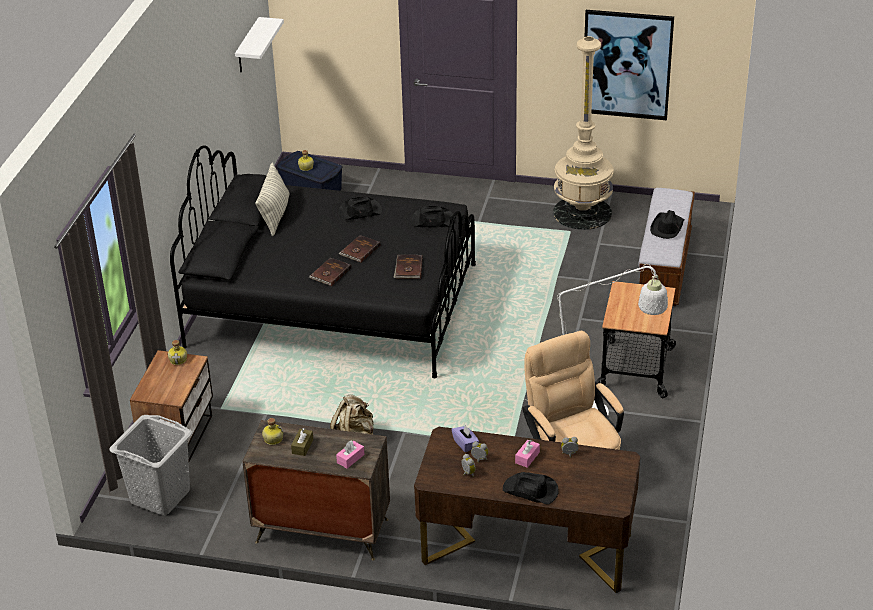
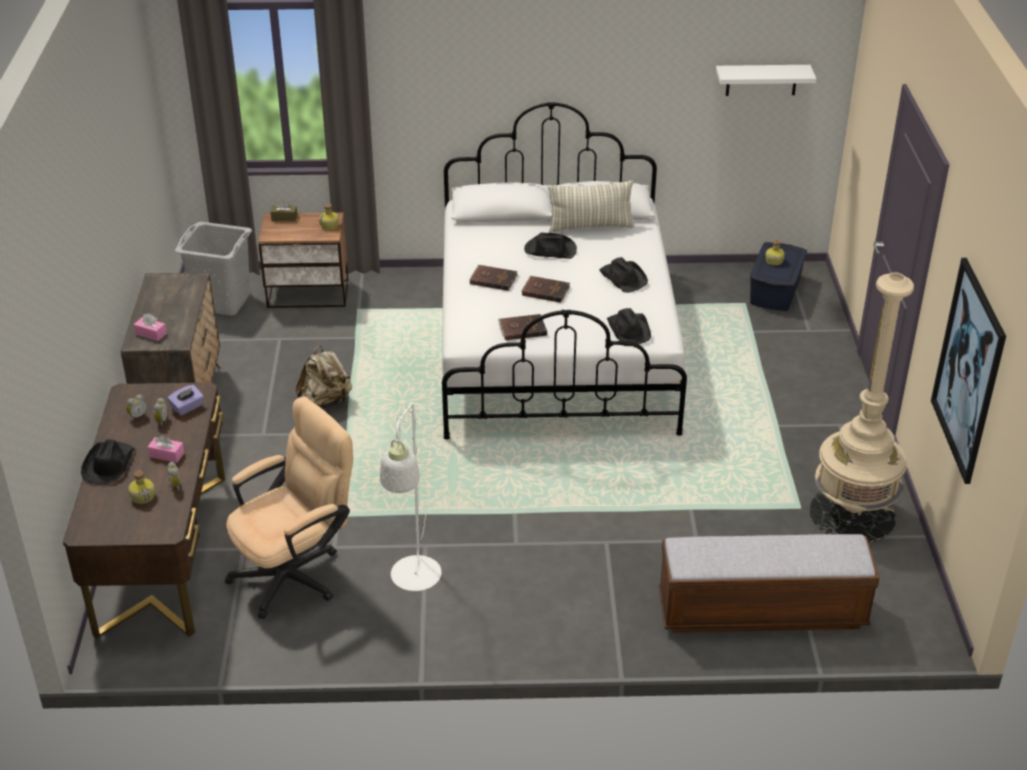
camera: 75 degrees right, 0 degrees up
black bed [170,145,476,378] -> white bed [442,102,687,440]
bottle [262,418,283,445] -> bottle moved to [128,470,155,504]
brown tissue box [291,428,313,456] -> brown tissue box moved to [271,200,297,221]
cart [595,281,676,398] -> none
black hat [650,210,685,239] -> black hat moved to [524,232,577,259]

